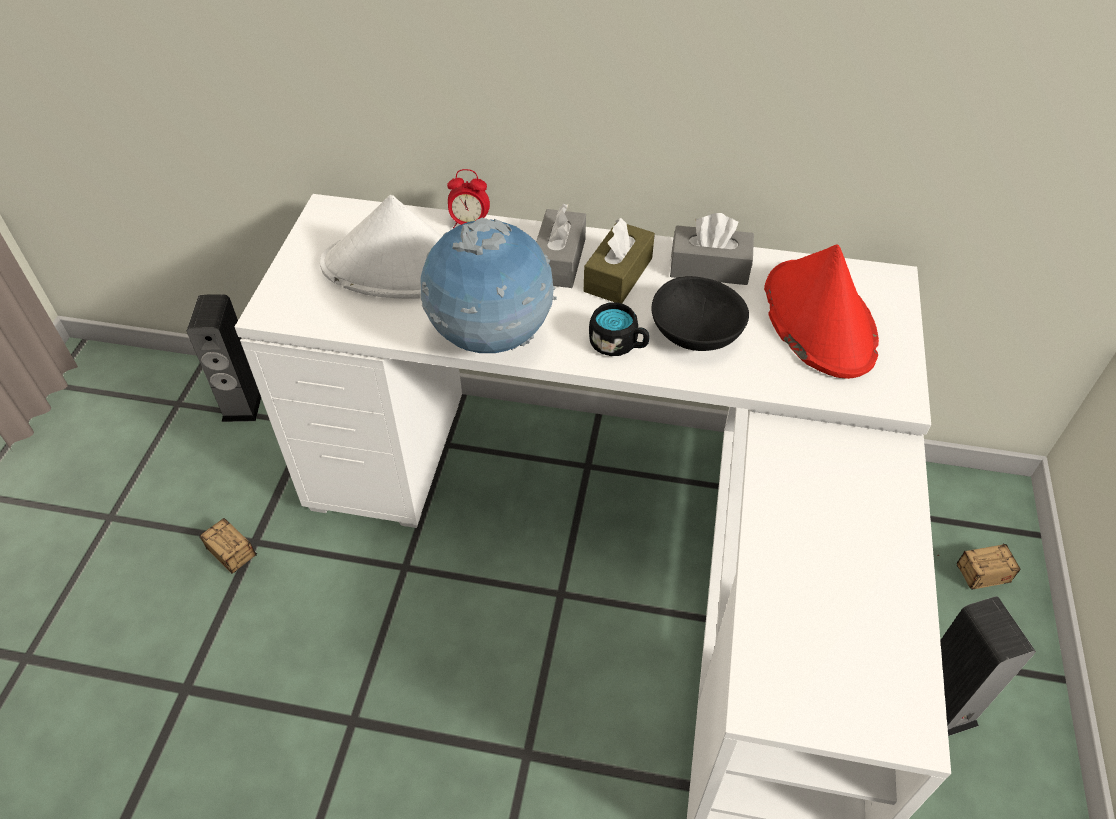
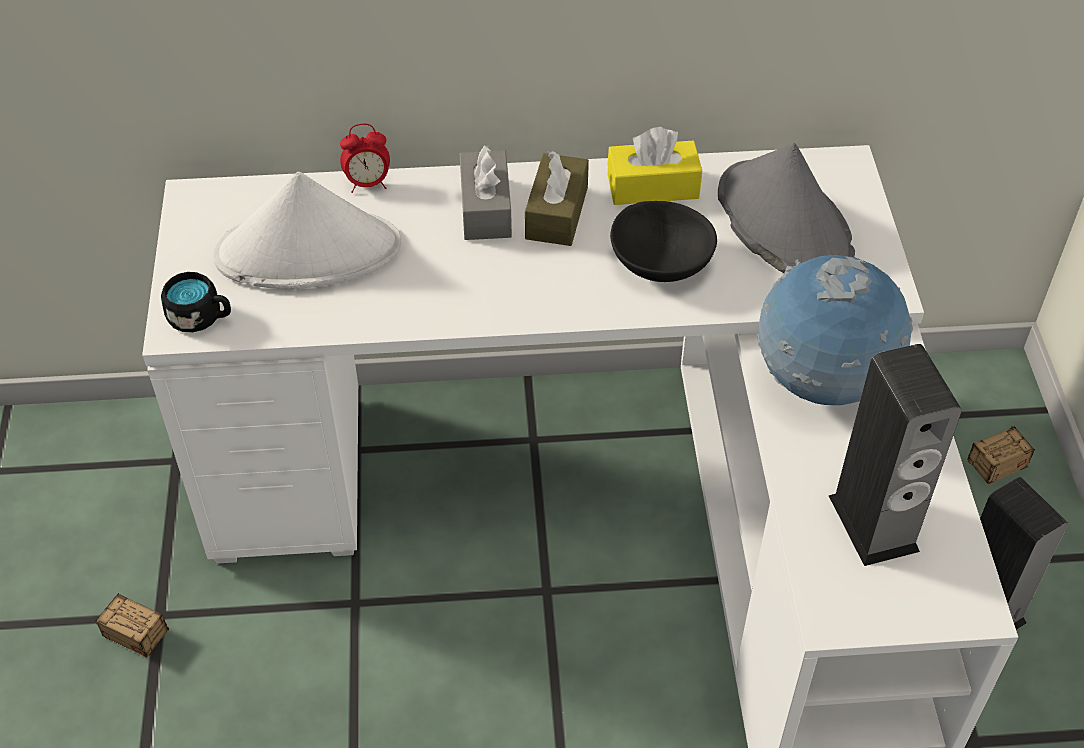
camera: 15 degrees left, 0 degrees up
speaker [187,294,261,422] -> speaker moved to [829,344,962,566]
globe [421,218,557,353] -> globe moved to [757,255,913,405]
black mug [589,302,649,356] -> black mug moved to [161,272,231,333]
grey tissue box [670,213,754,285] -> yellow tissue box [607,127,702,205]
red hat [764,244,879,379] -> grey hat [718,143,855,273]

